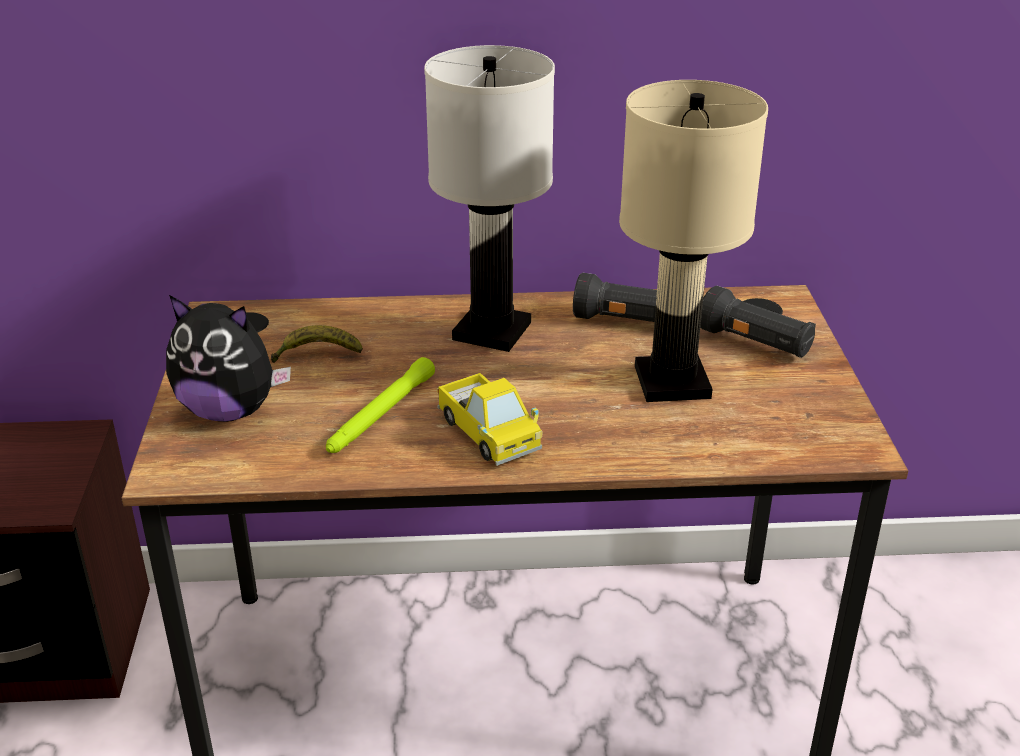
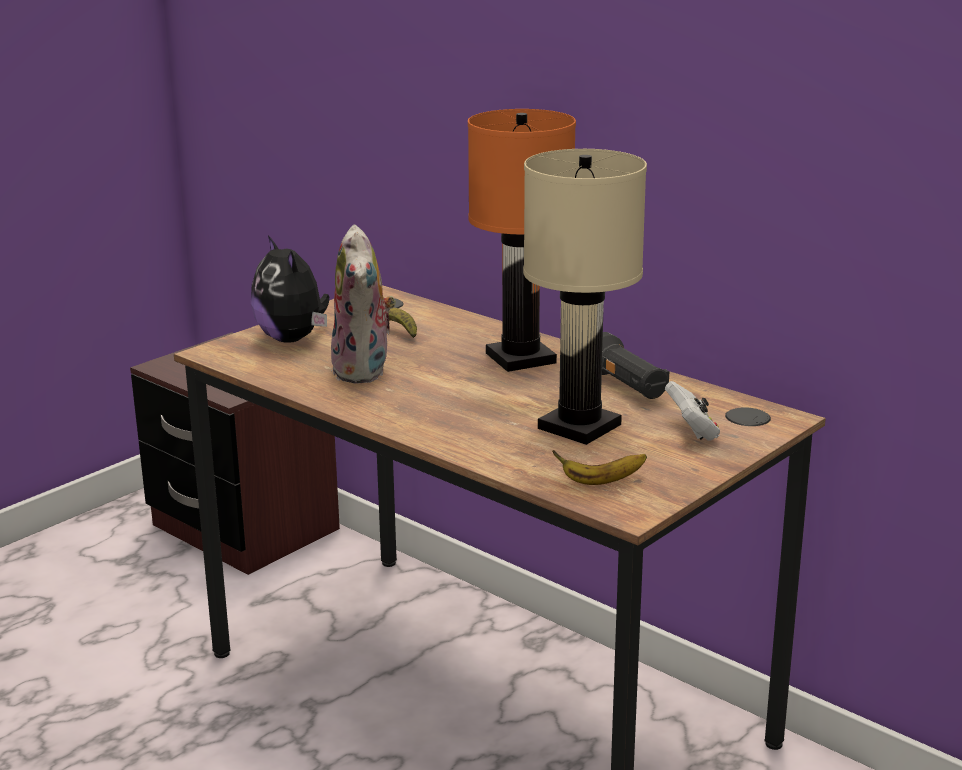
camera: 45 degrees right, 10 degrees down
green flashlight [326,357,435,453] -> plush toy [331,225,396,384]
white table lamp [424,45,555,352] -> orange table lamp [468,109,576,372]
toy truck [437,373,542,466] -> none
black flashlight [700,286,816,358] -> white game controller [665,381,720,441]
none -> banana [552,450,647,485]

